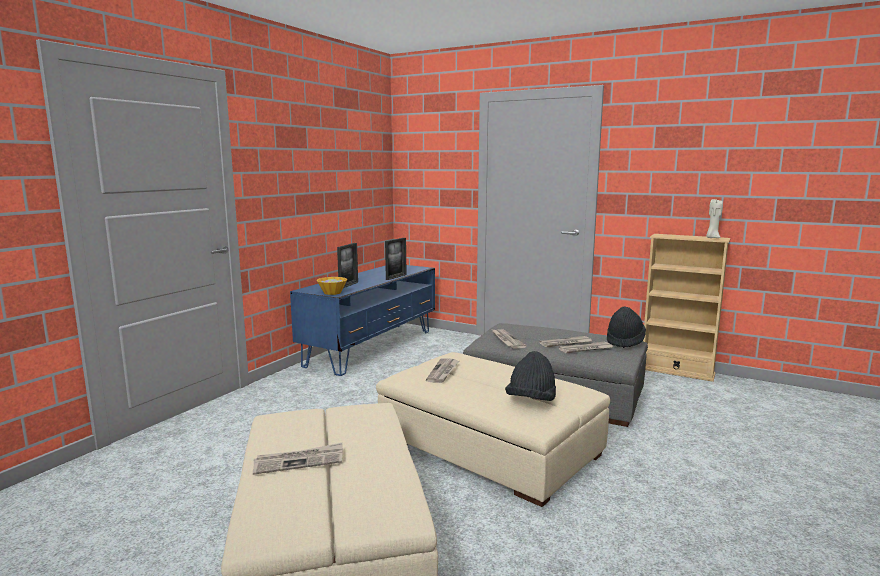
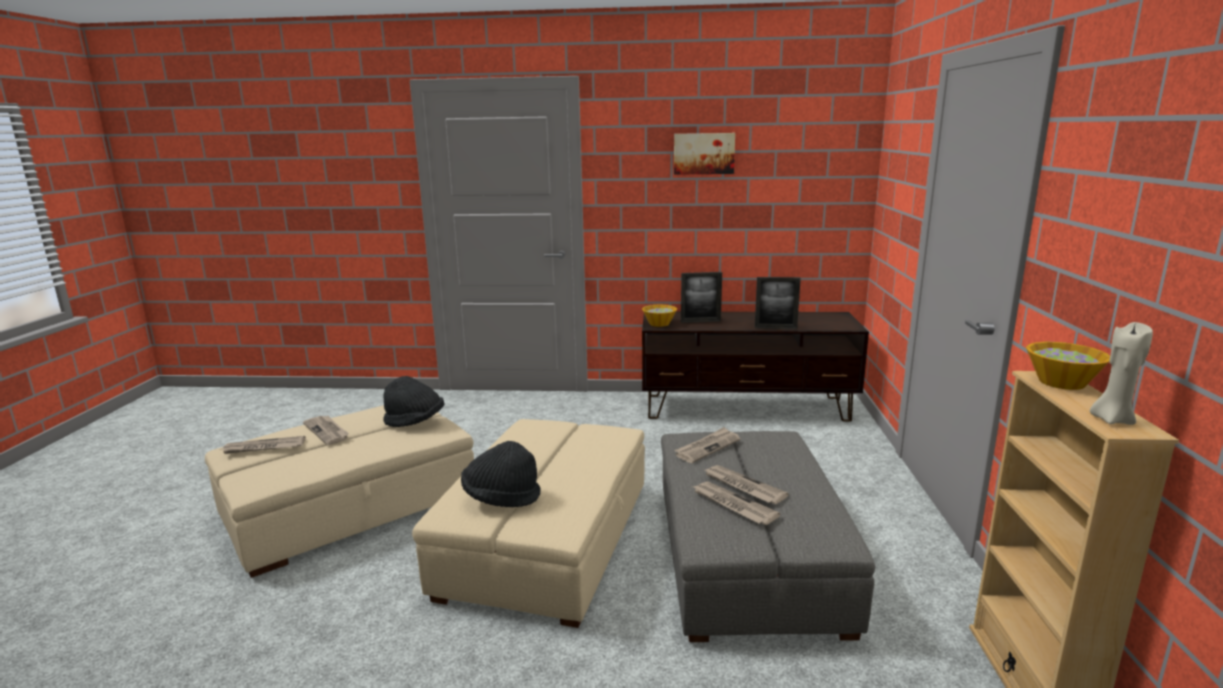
camera: 65 degrees right, 5 degrees up
blue tv stand [290,265,435,376] -> brown tv stand [642,312,869,421]
newspaper [426,358,459,383] -> newspaper moved to [219,436,306,454]
black hat [607,306,646,348] -> black hat moved to [383,376,444,427]
none -> picture [674,133,735,175]
none -> bowl [1026,342,1110,390]

